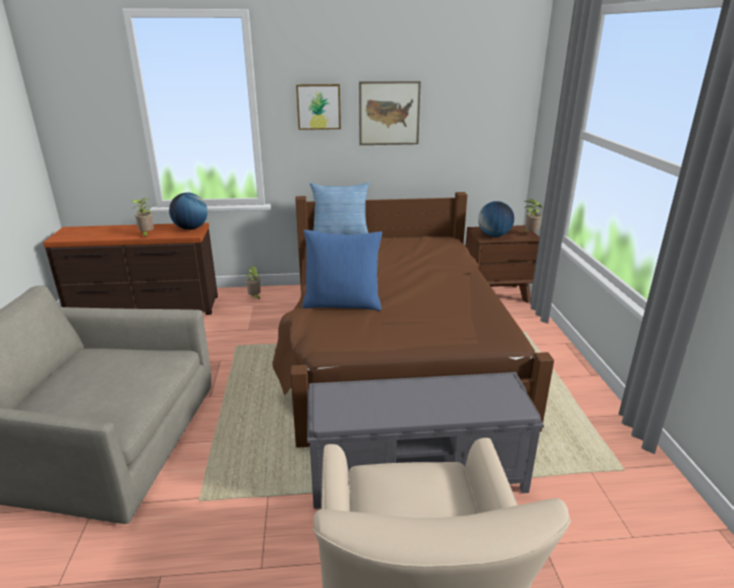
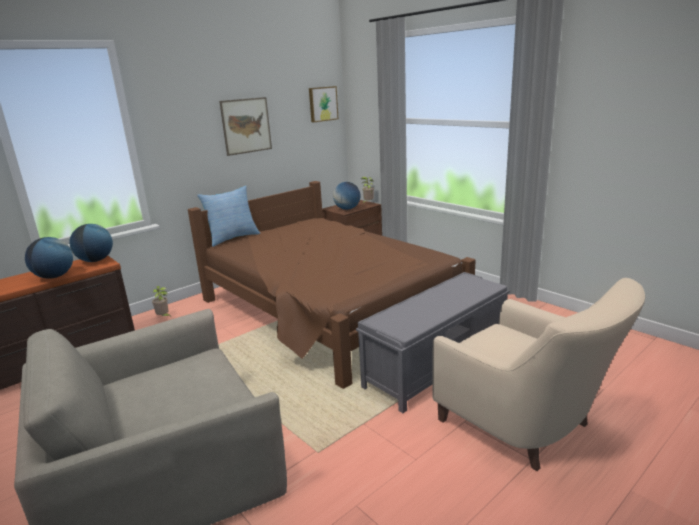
camera: 35 degrees left, 5 degrees down
potted plant [132,198,154,238] -> globe [25,237,73,279]
picture [296,84,341,130] -> picture moved to [309,86,339,122]
blue pillow [302,230,382,311] -> none

